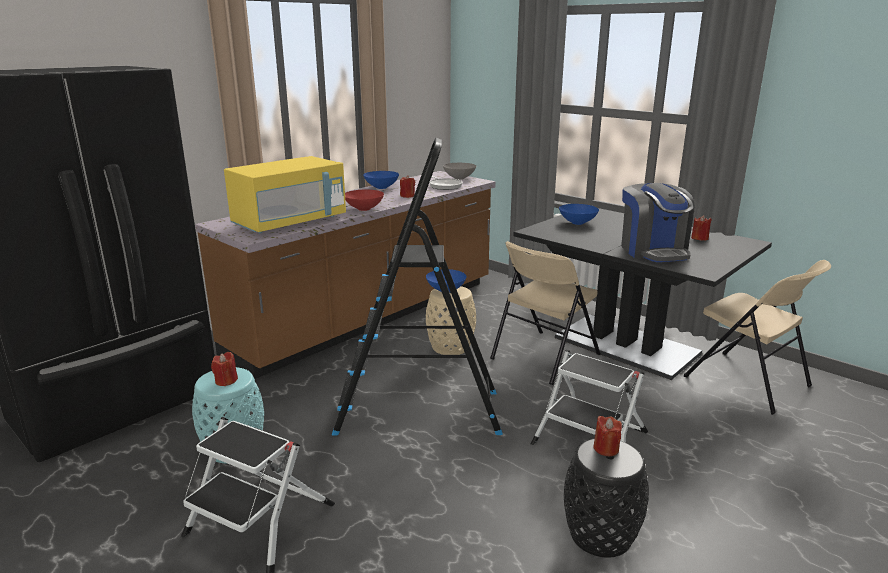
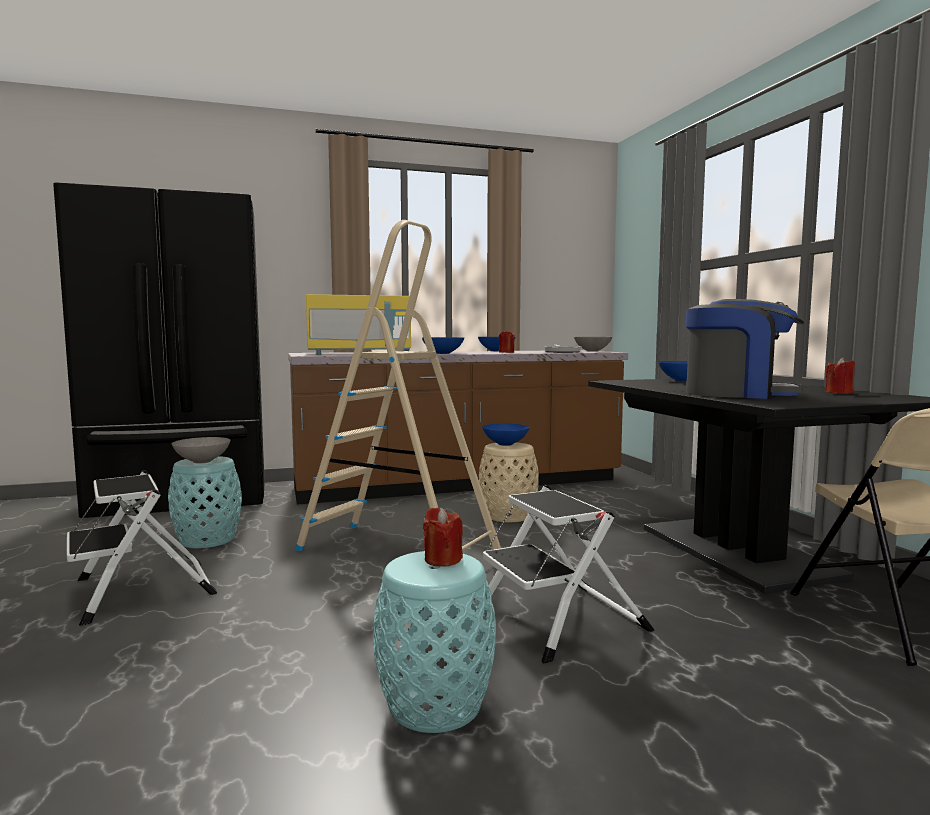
camera: 30 degrees right, 15 degrees down
red candle [211,352,238,386] -> grey bowl [172,437,230,464]
black step ladder [332,138,503,436] -> beige step ladder [295,220,501,551]
red bowl [345,190,384,211] -> blue bowl [422,337,464,354]
beige chair [490,241,601,385] -> none
black stool [564,438,649,557] -> turquoise stool [373,551,496,733]
coffee machine [621,183,695,262] -> coffee machine turned 90 degrees counterclockwise [686,299,804,399]

